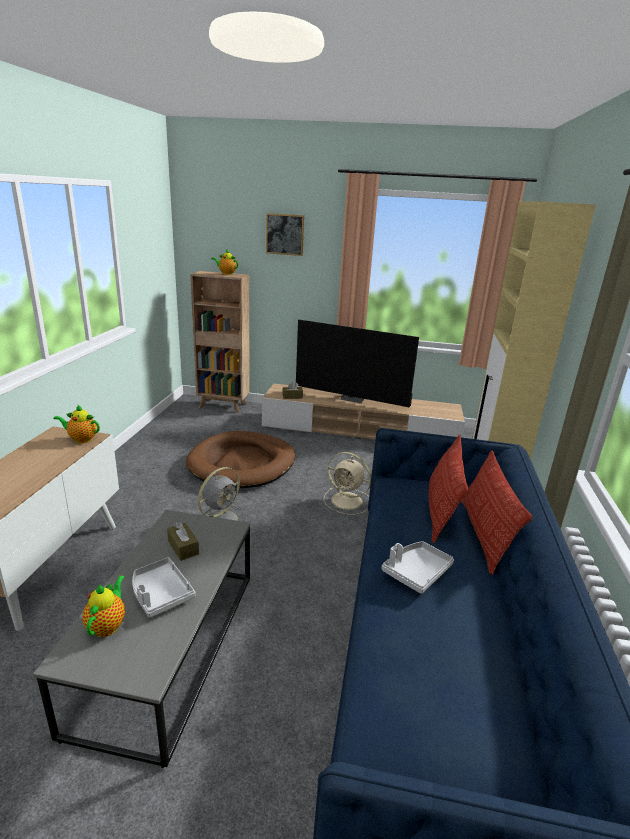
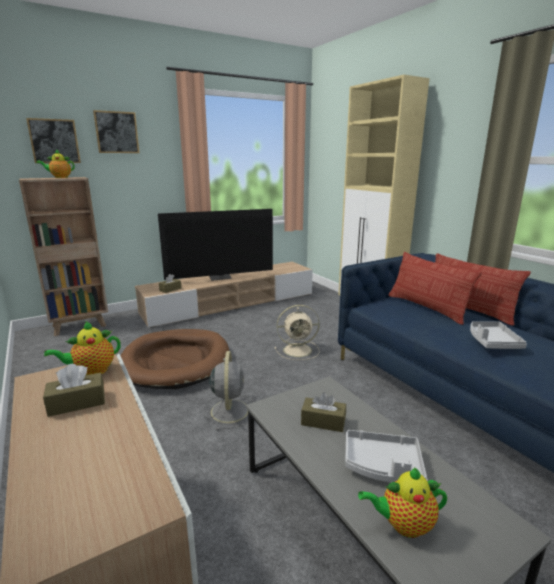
camera: 40 degrees left, 5 degrees down
teapot [82,575,125,637] -> teapot turned 60 degrees counterclockwise [358,467,447,538]
none -> picture [26,118,81,163]
none -> brown tissue box [43,364,105,417]

